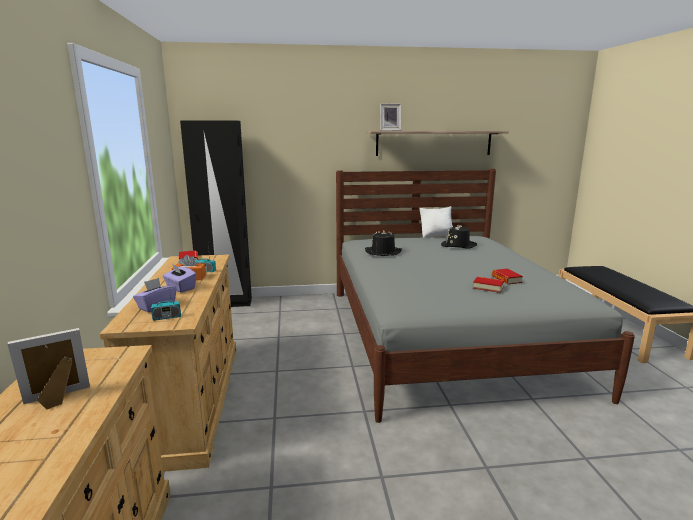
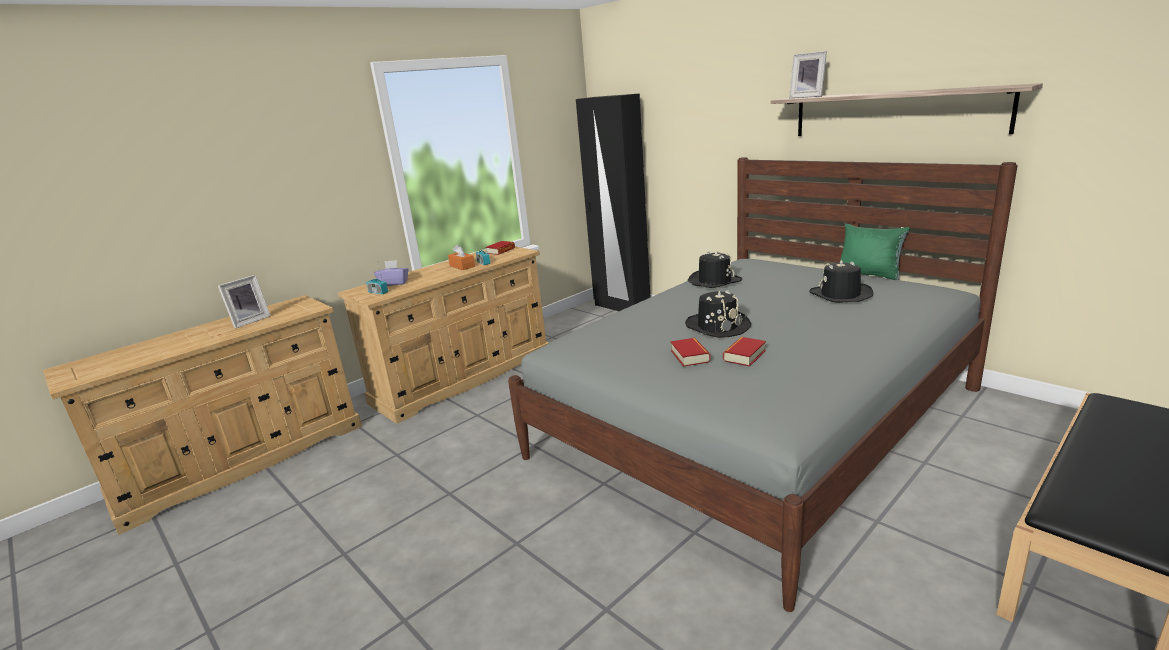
camera: 55 degrees right, 5 degrees up
picture frame [8,328,90,410] -> picture frame turned 105 degrees clockwise [218,275,270,329]
purple tissue box [163,264,196,292] -> none
white pillow [419,206,452,238] -> green pillow [840,224,910,280]
none -> black hat [685,290,751,338]

